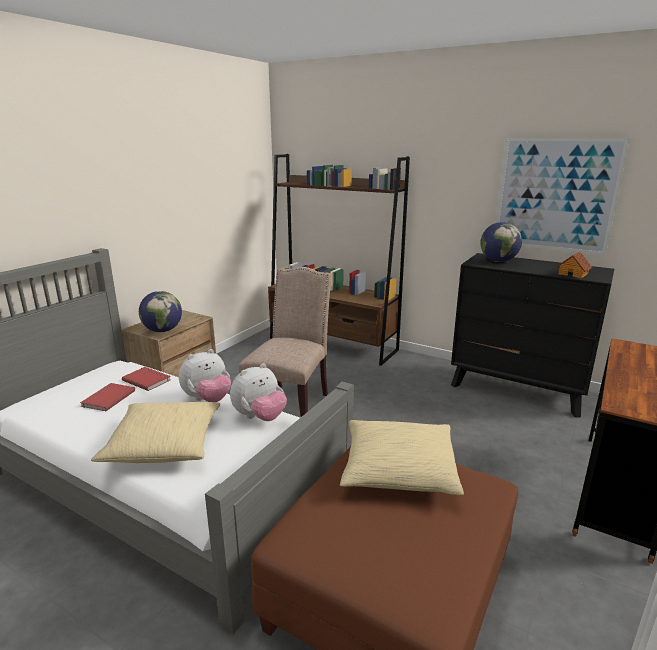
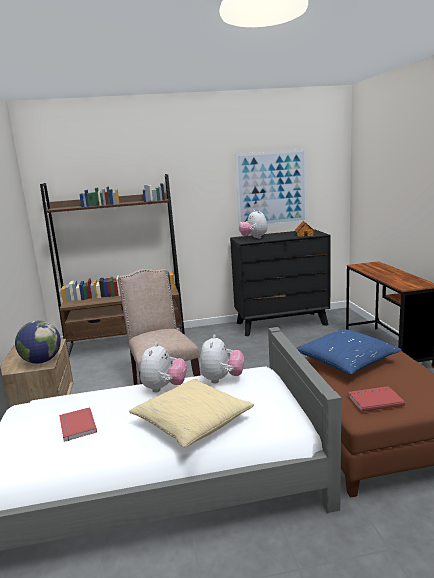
camera: 40 degrees left, 5 degrees down
red book [122,367,171,391] -> red book moved to [348,386,405,412]
beige pillow [340,420,464,495] -> blue pillow [296,329,402,375]
globe [480,222,522,262] -> plush toy [239,210,267,239]

